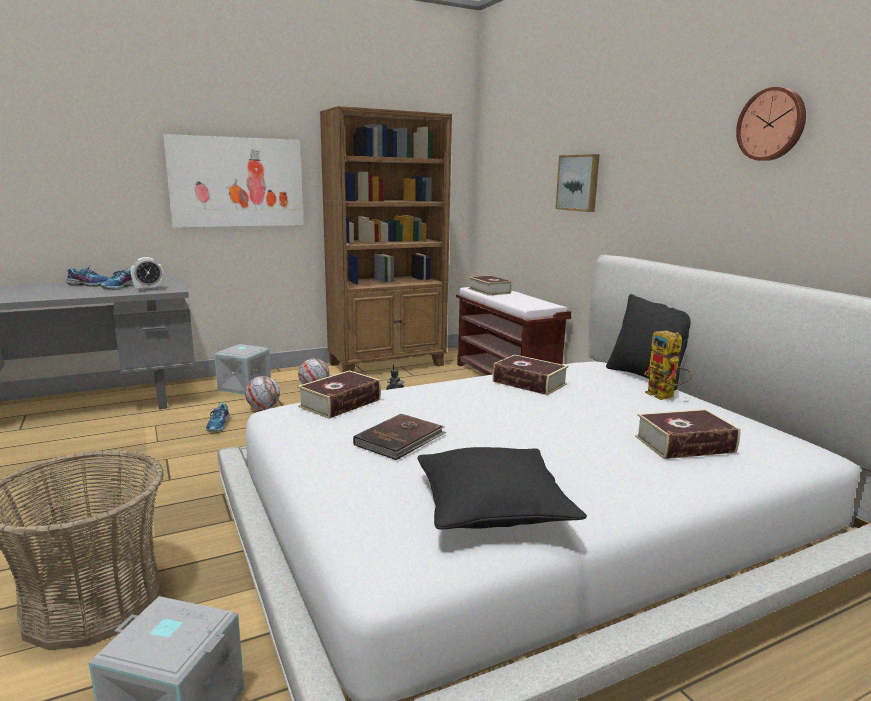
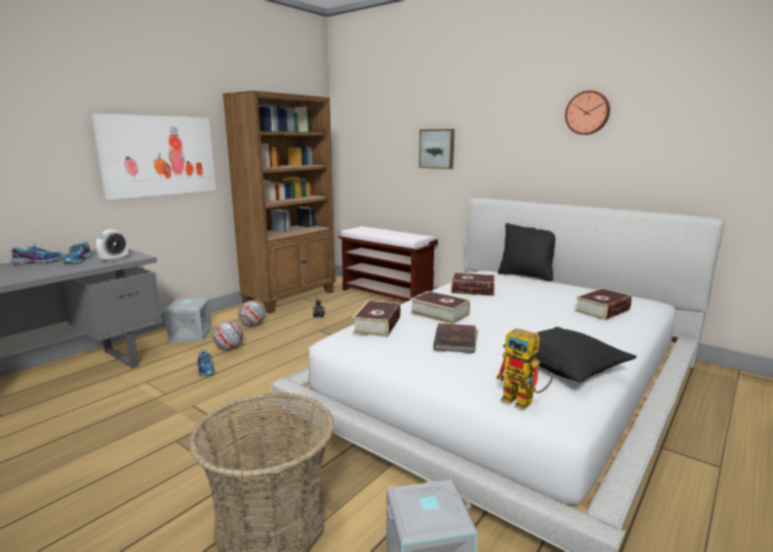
camera: 25 degrees left, 0 degrees up
book [468,275,512,296] -> book moved to [410,291,470,324]
toy robot [644,331,692,400] -> toy robot moved to [496,328,553,409]

